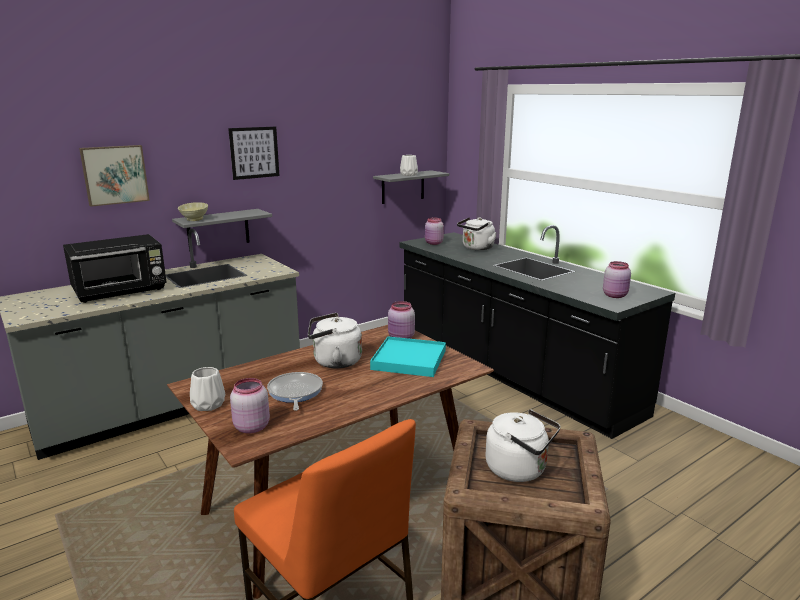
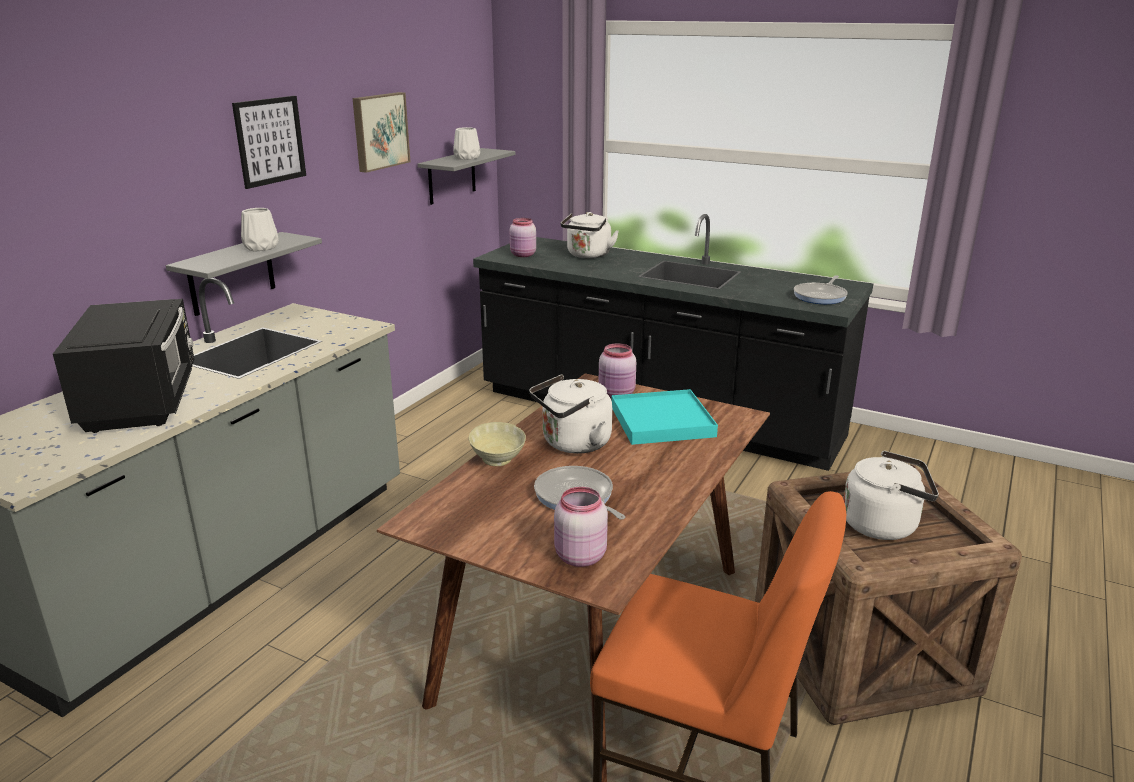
camera: 25 degrees left, 5 degrees up
black microwave [63,234,167,303] -> black microwave turned 45 degrees counterclockwise [53,299,194,433]
picture [79,145,150,207] -> picture moved to [352,92,410,173]
beige bowl [178,202,208,221] -> beige bowl moved to [469,422,526,466]
white vase [190,367,225,411] -> white vase moved to [241,208,279,251]
pink jar [603,261,631,298] -> frying pan [794,275,848,304]

